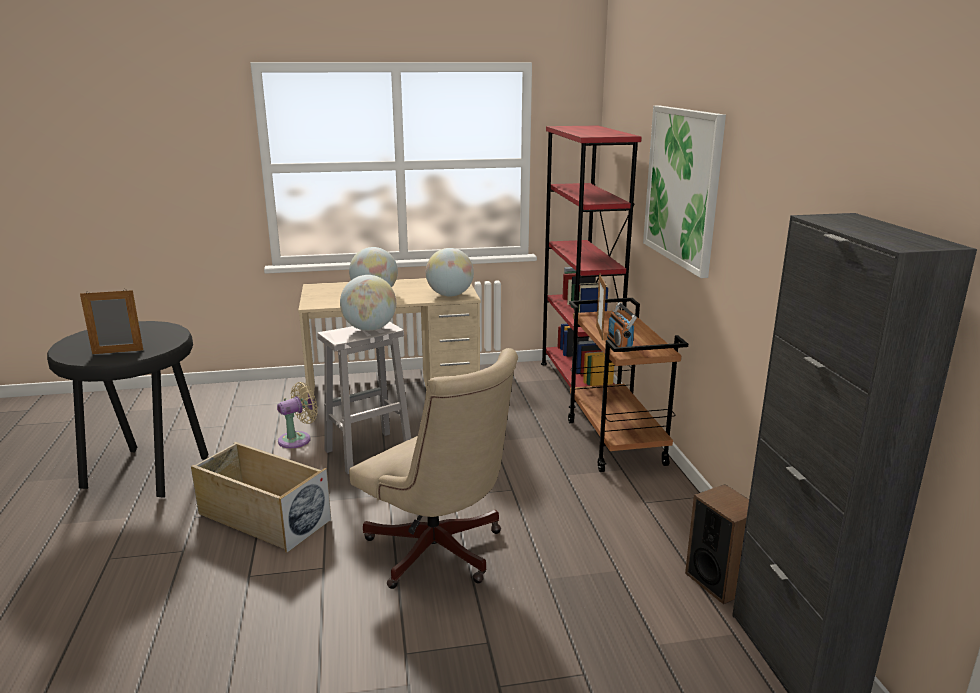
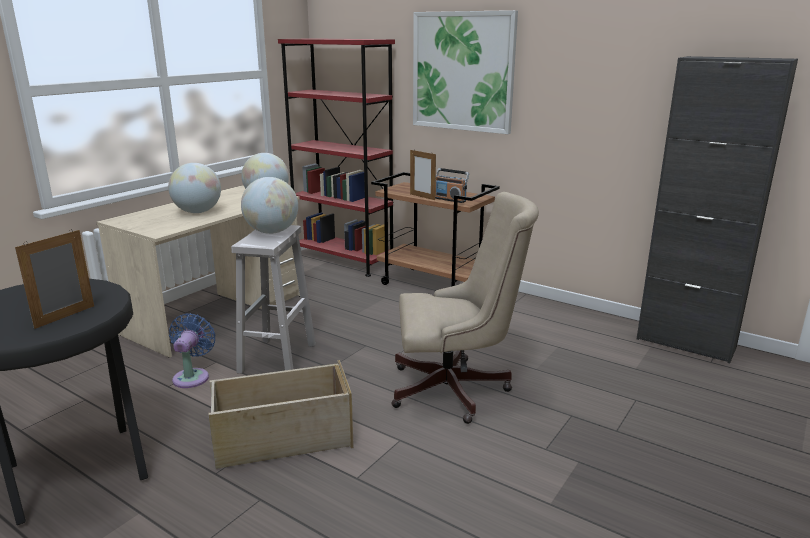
camera: 45 degrees left, 0 degrees up
beige fan [277,382,318,448] -> blue fan [169,313,215,388]
speaker [685,484,749,604] -> none

